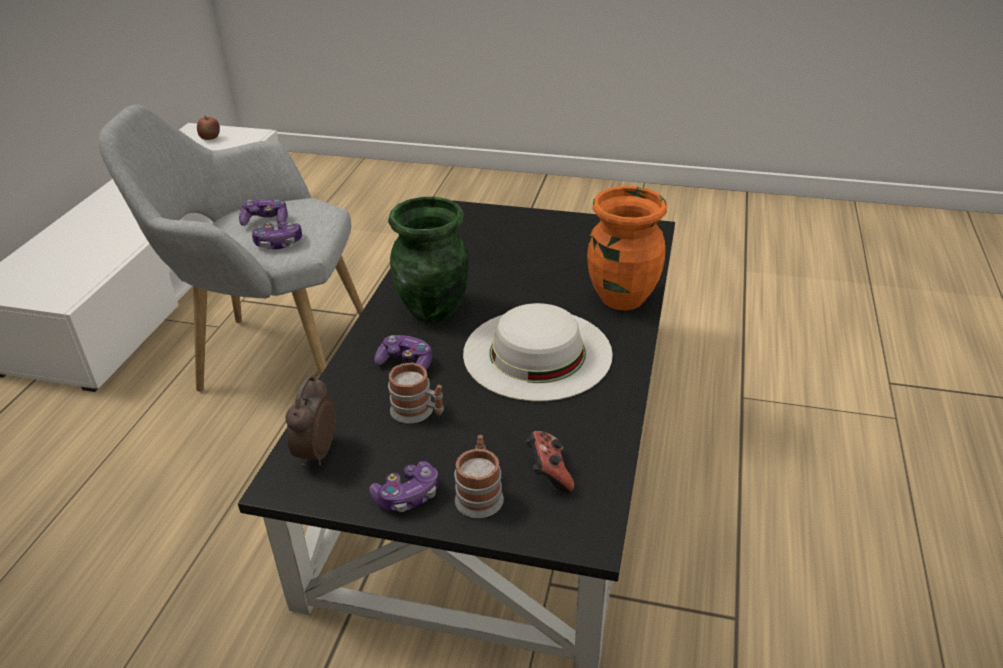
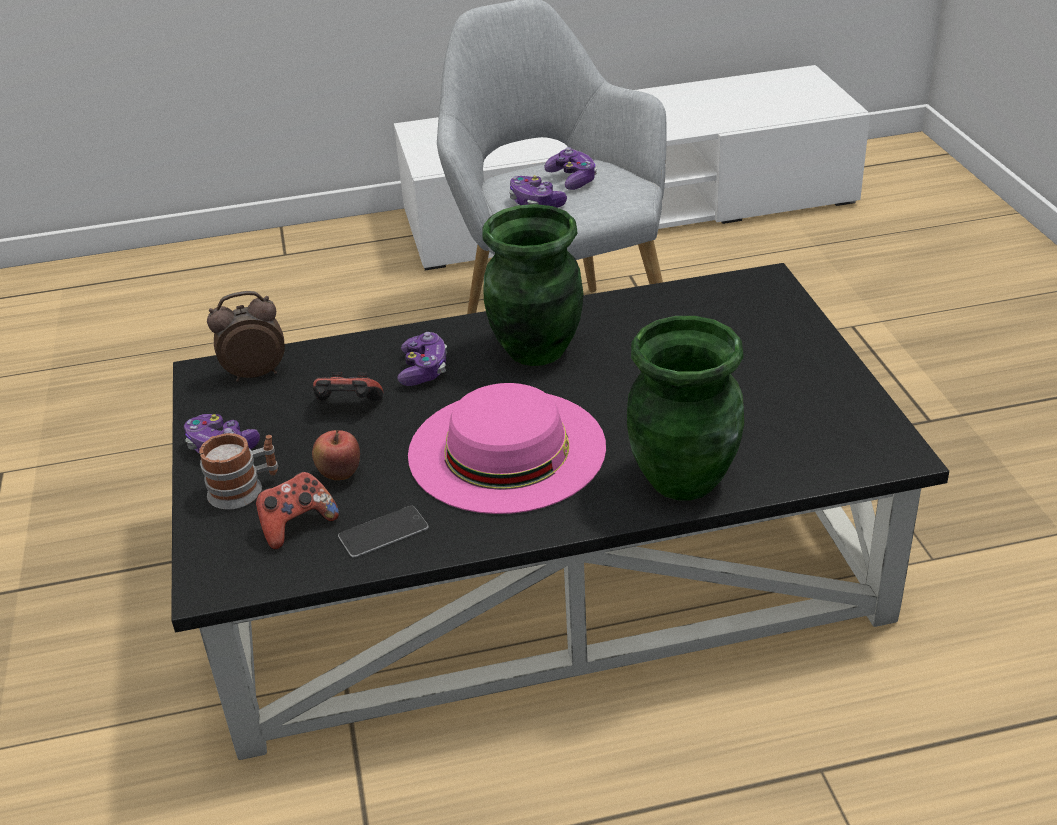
camera: 65 degrees right, 0 degrees up
apple [197,116,220,140] -> apple moved to [312,430,360,480]
mug [388,362,444,424] -> game controller [313,372,383,401]
white hat [463,303,613,401] -> pink hat [408,383,606,514]
orange vase [587,186,667,310] -> green vase [627,316,744,500]
none -> phone [338,506,429,558]

